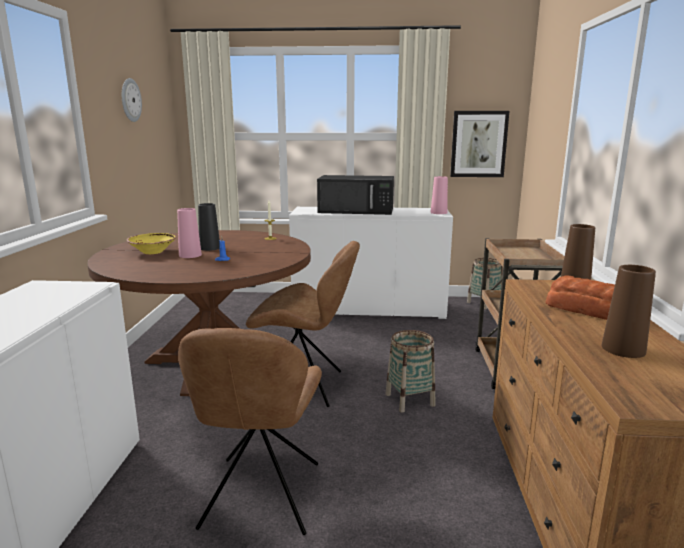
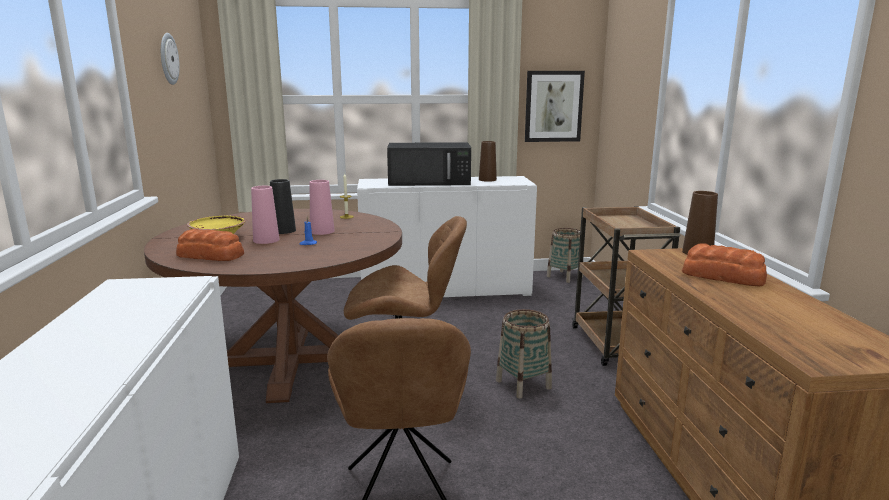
camera: 10 degrees left, 0 degrees up
pink vase [431,176,448,214] -> pink vase moved to [310,180,335,235]
brown vase [601,265,656,358] -> brown vase moved to [479,141,497,182]
none -> bread [176,229,244,261]

